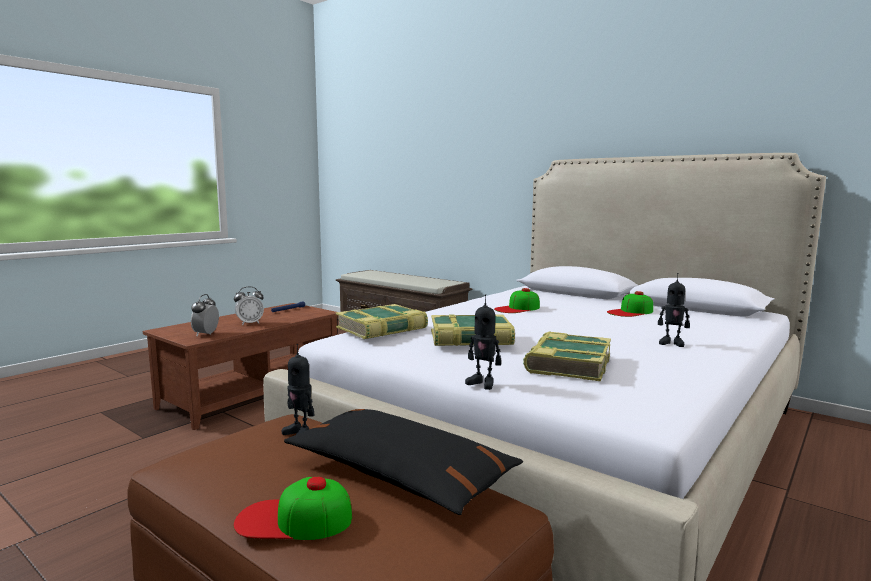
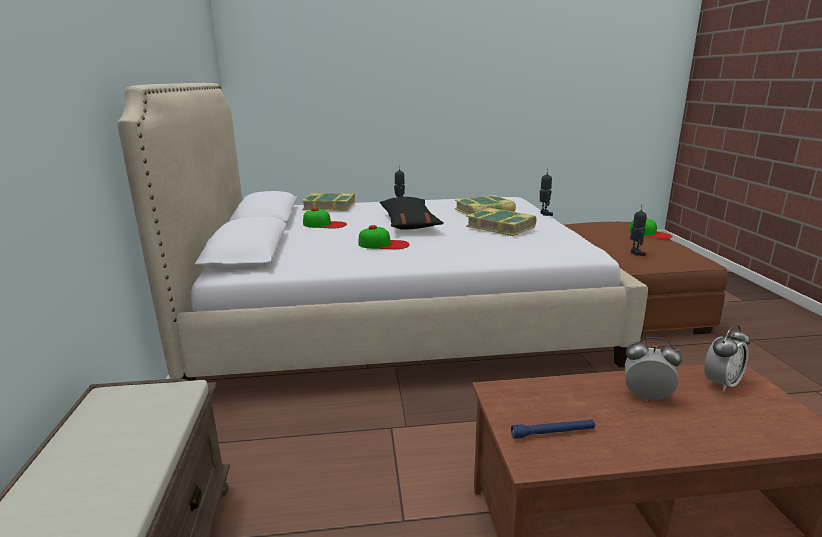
camera: 135 degrees left, 10 degrees up
black pillow [284,409,523,515] -> black pillow moved to [379,197,444,230]
book [336,304,428,339] -> book moved to [301,193,355,211]

